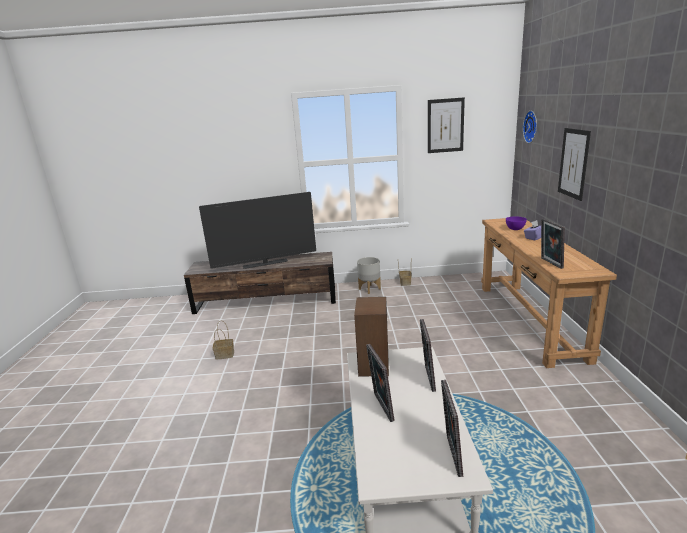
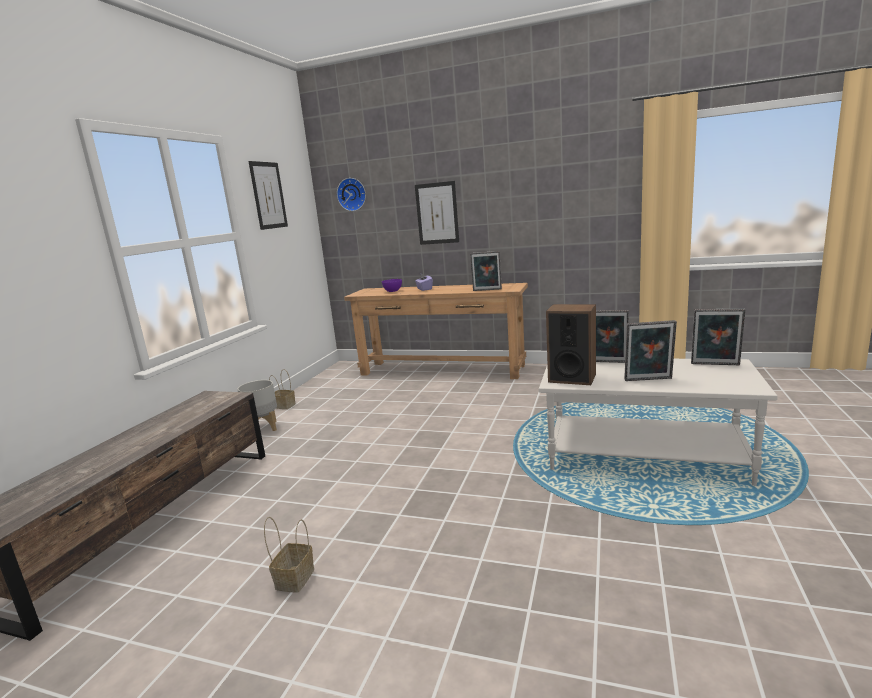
camera: 70 degrees left, 5 degrees down
television [199,192,316,269] -> none

